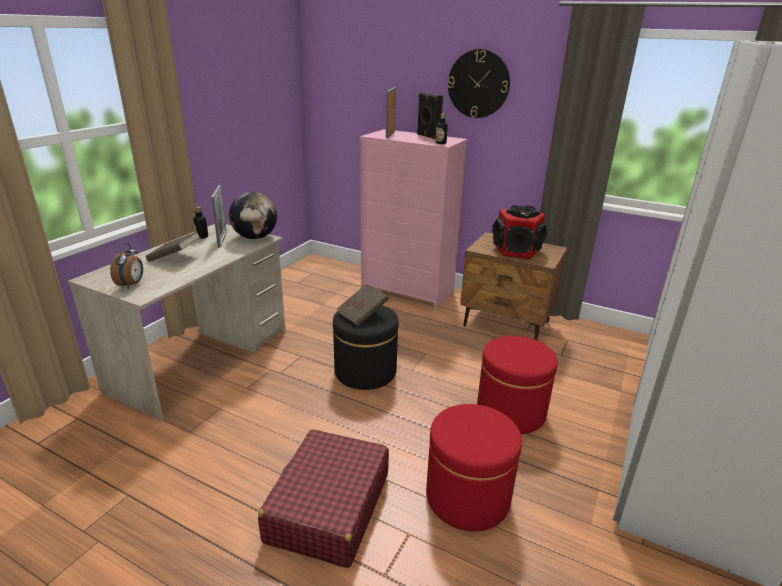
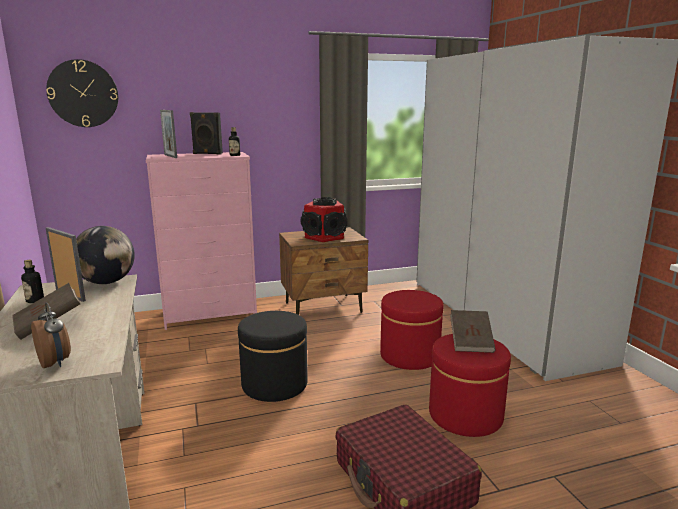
camera: 45 degrees left, 10 degrees down
brown book [337,284,389,326] -> brown book moved to [450,310,496,353]
wall clock [448,49,510,118] -> wall clock moved to [46,59,118,127]

